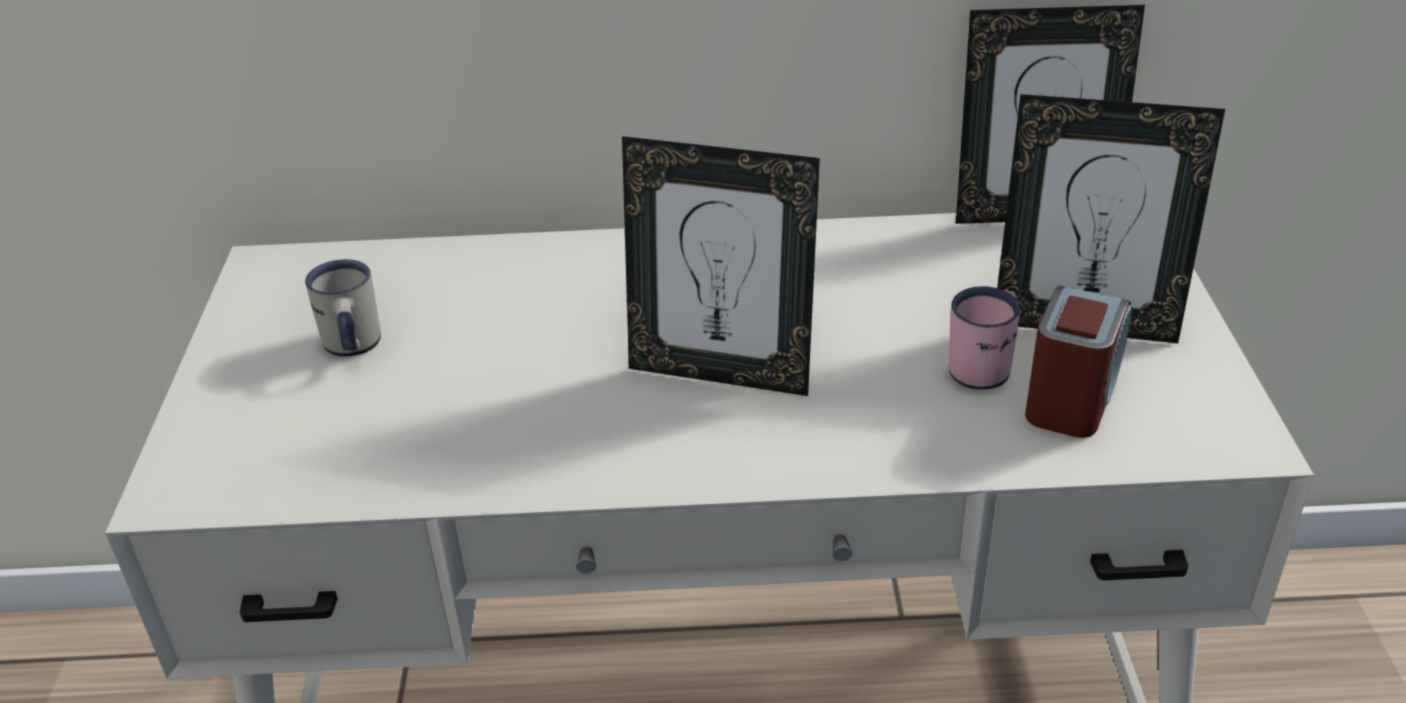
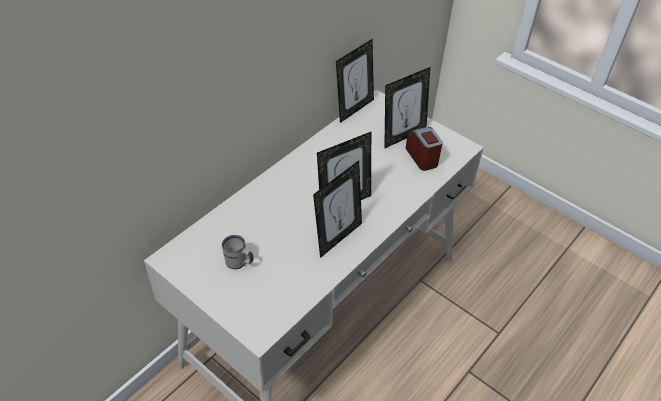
camera: 50 degrees left, 10 degrees up
pink mug [949,286,1020,389] -> none
none -> picture frame [313,160,362,258]

